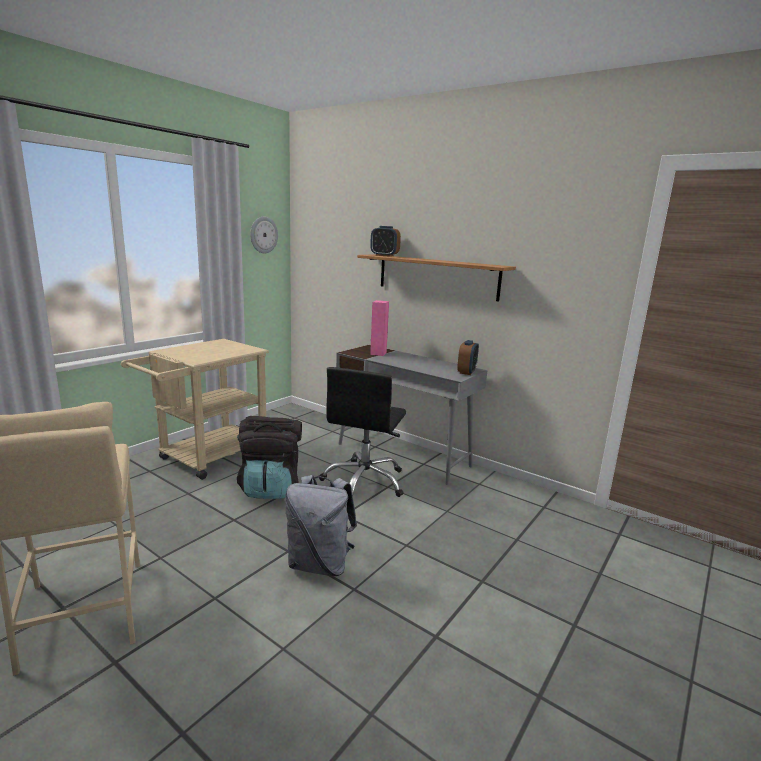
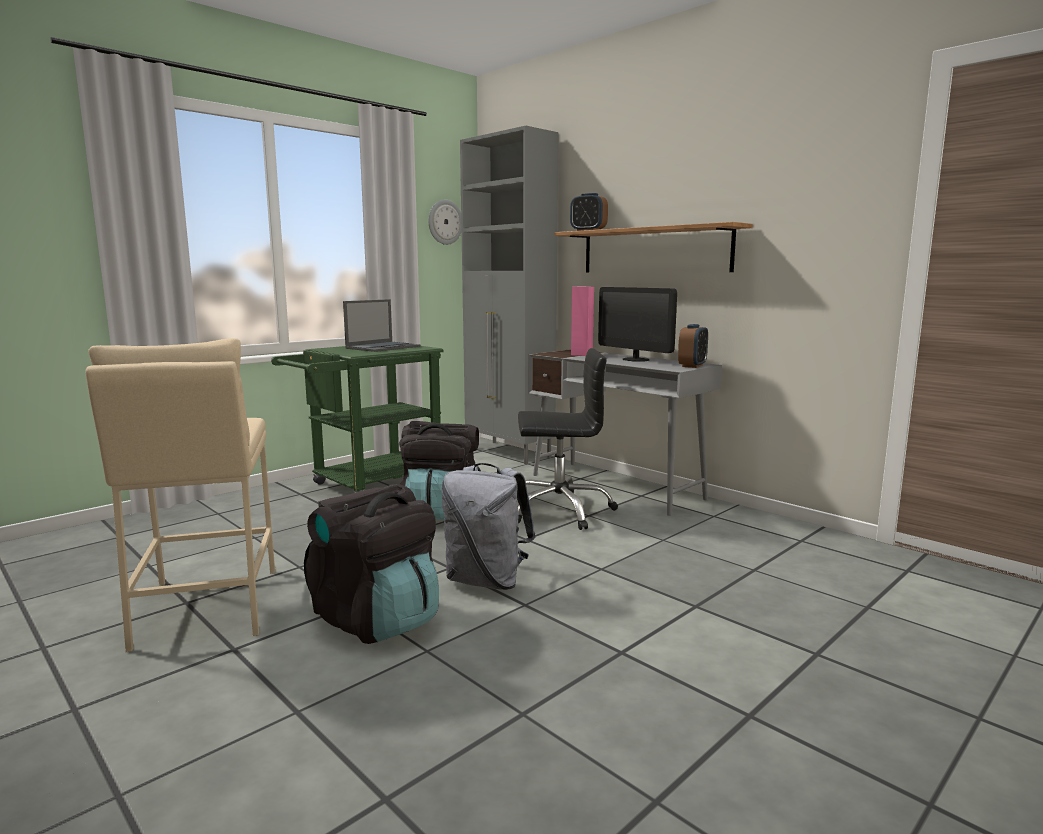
camera: 10 degrees right, 5 degrees down
beige cart [121,339,269,480] -> green cart [271,346,444,493]
black office chair [319,367,406,497] -> black office chair turned 120 degrees counterclockwise [517,348,618,530]
none -> black backpack [304,484,439,644]
none -> laptop [343,299,421,352]
none -> grey cabinet [460,126,559,464]
none -> monitor [598,287,677,362]

